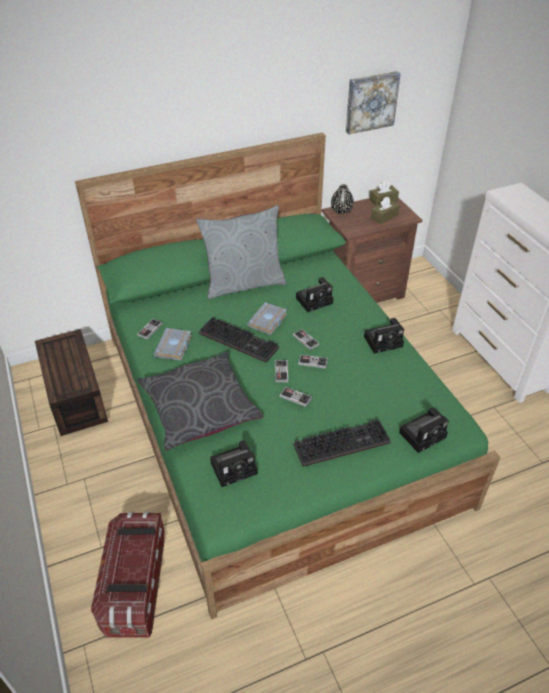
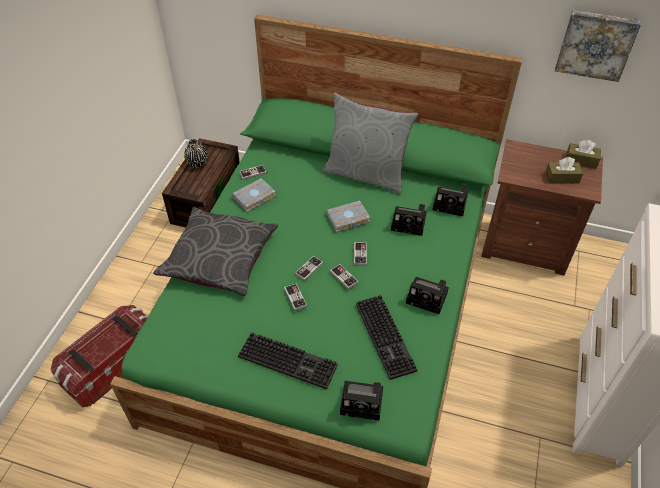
camera: 40 degrees right, 5 degrees up
keyboard [199,317,279,363] -> keyboard moved to [356,295,417,380]
camera [210,440,257,487] -> camera moved to [433,185,468,216]
black vase [331,184,354,214] -> black vase moved to [184,139,208,168]

